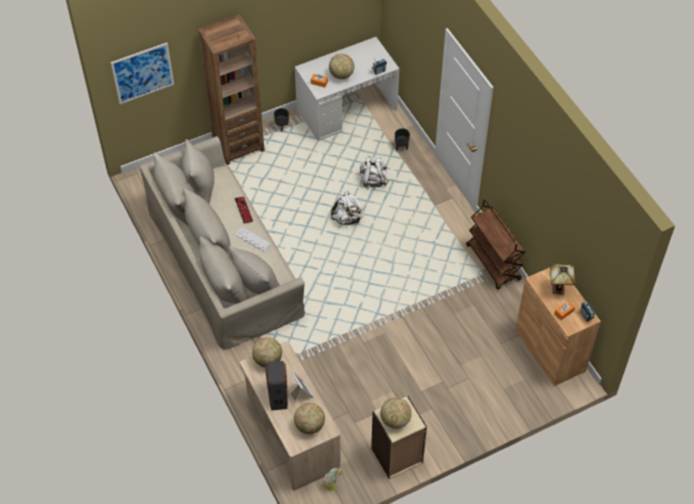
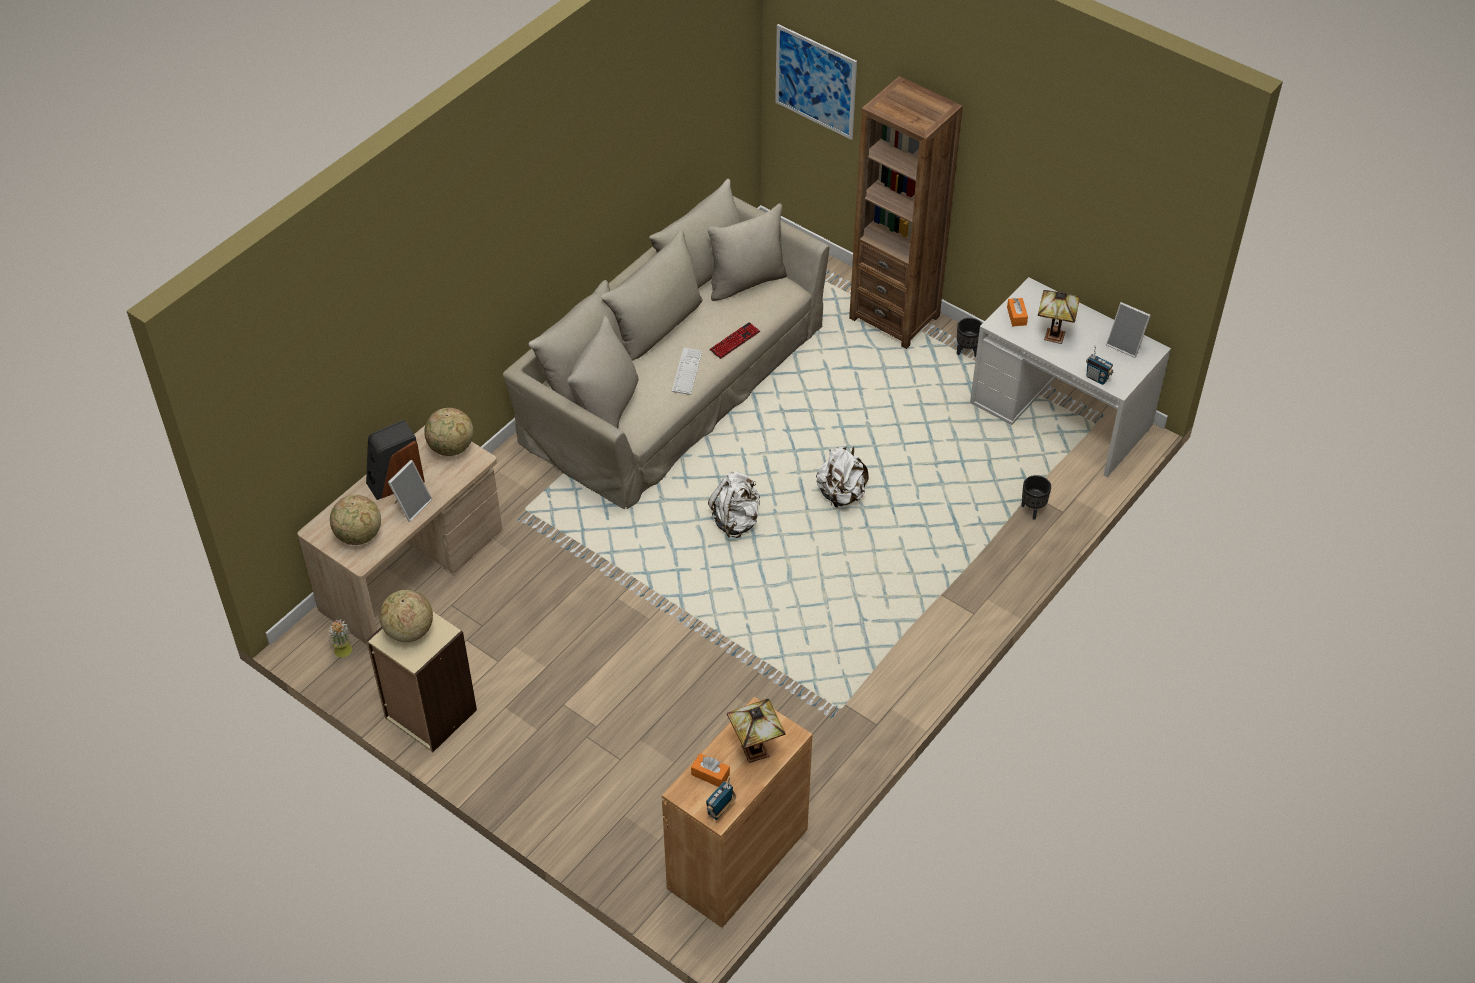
camera: 65 degrees right, 5 degrees down
globe [329,54,354,79] -> table lamp [1038,290,1080,344]
white backpack [360,156,388,188] -> white backpack moved to [708,471,760,538]
brown cart [466,200,526,290] -> none
none -> picture frame [1106,302,1151,358]

